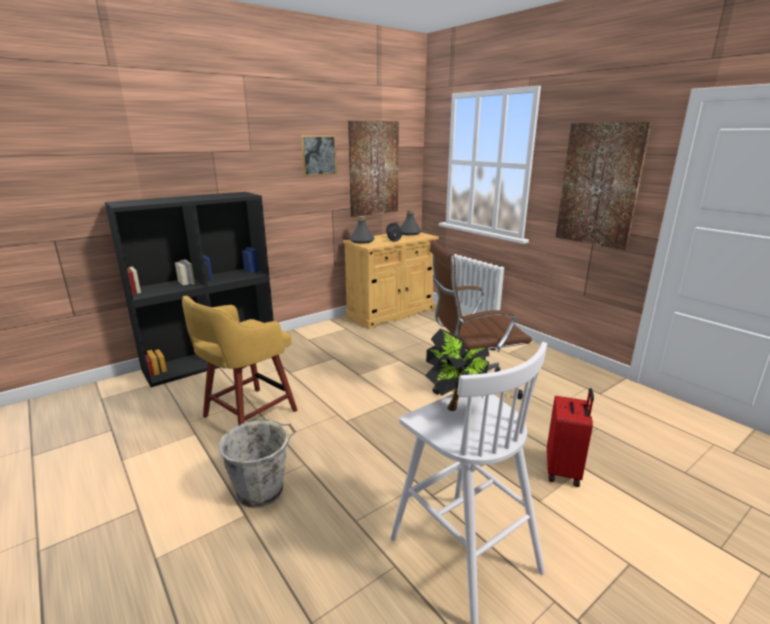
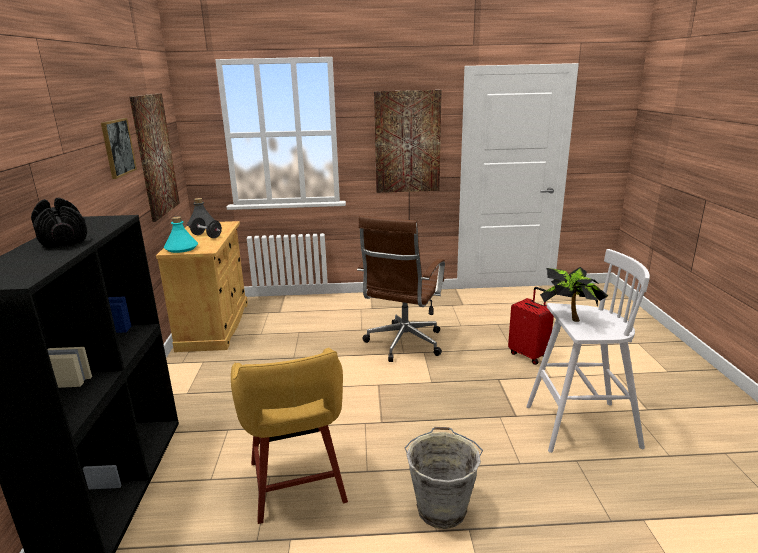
camera: 55 degrees left, 0 degrees up
grey bottle [350,216,375,244] -> turquoise bottle [164,217,198,253]
none -> black dumbbell [31,198,87,248]

